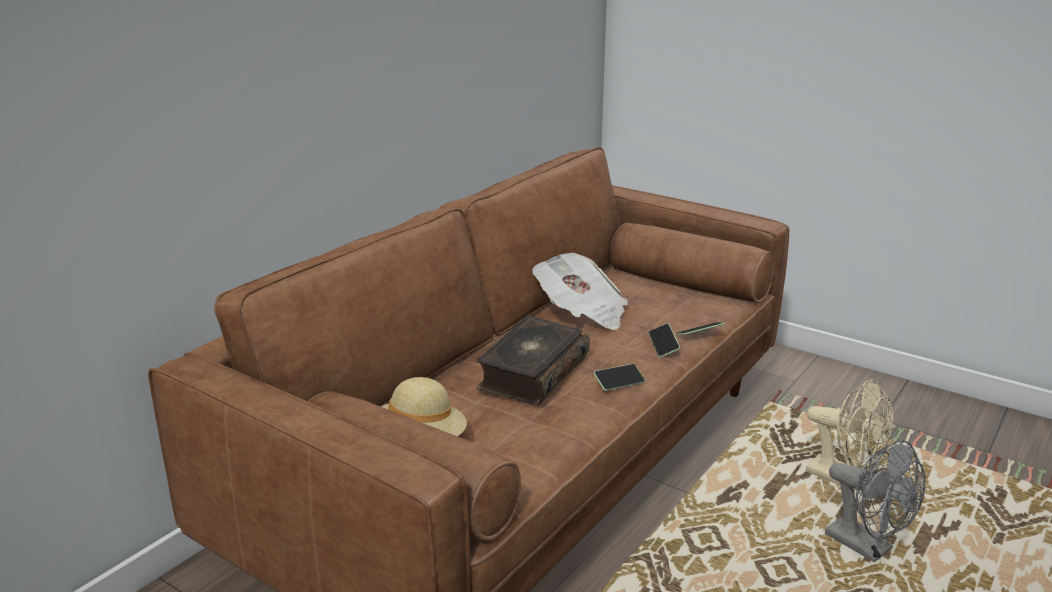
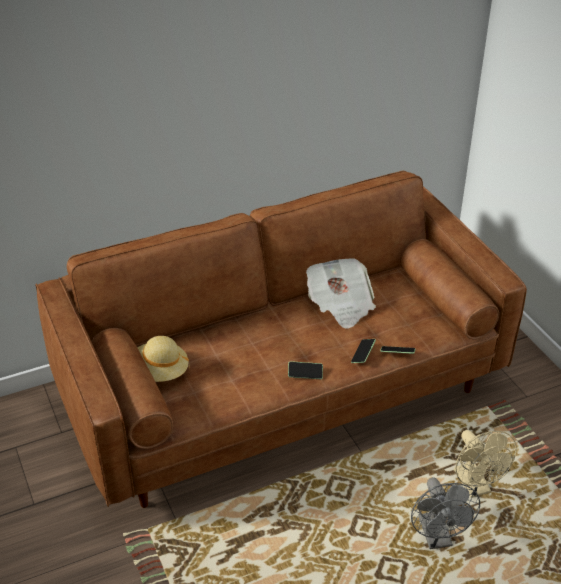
camera: 30 degrees right, 15 degrees up
book [476,316,590,406] -> none

